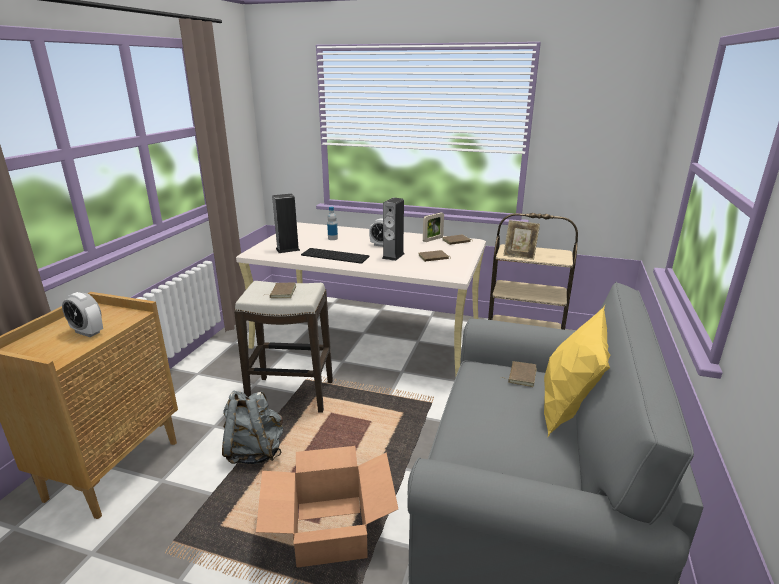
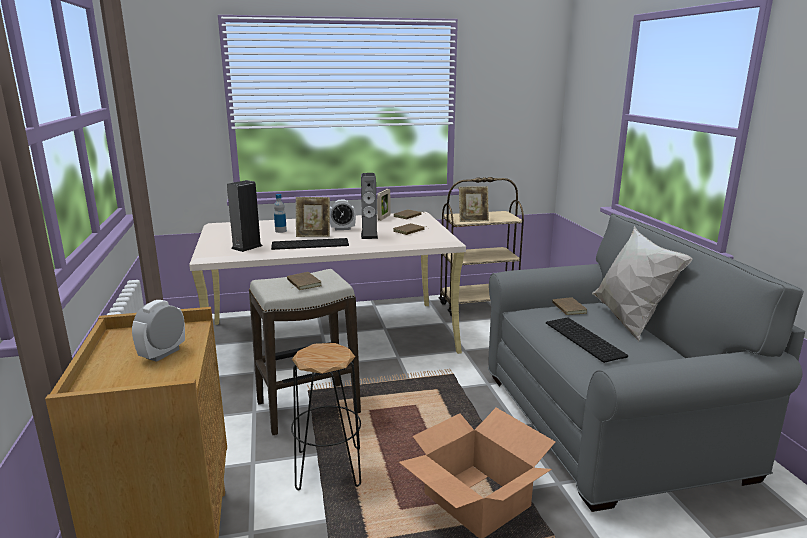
camera: 30 degrees left, 5 degrees down
alarm clock [62,292,103,337] -> alarm clock turned 120 degrees clockwise [132,300,185,362]
grey backpack [222,391,283,464] -> black stool [291,343,361,490]
yellow pillow [544,305,610,438] -> white pillow [592,225,693,341]
none -> picture frame [296,197,330,237]
none -> keyboard [546,317,628,363]

